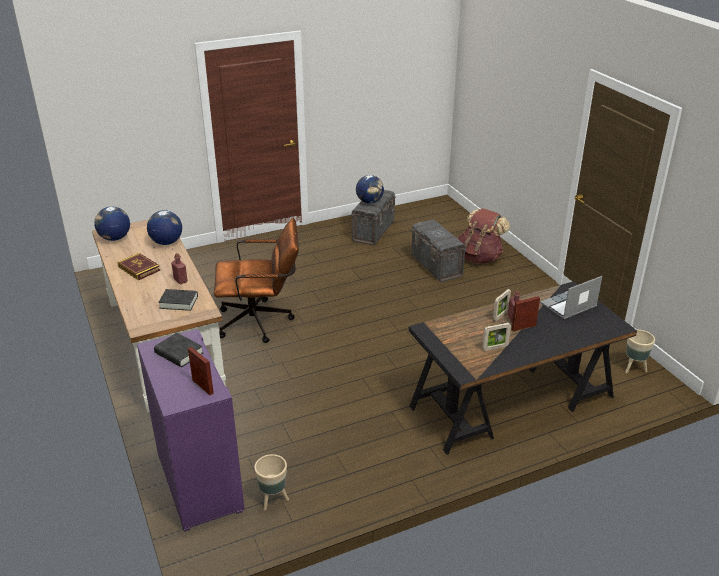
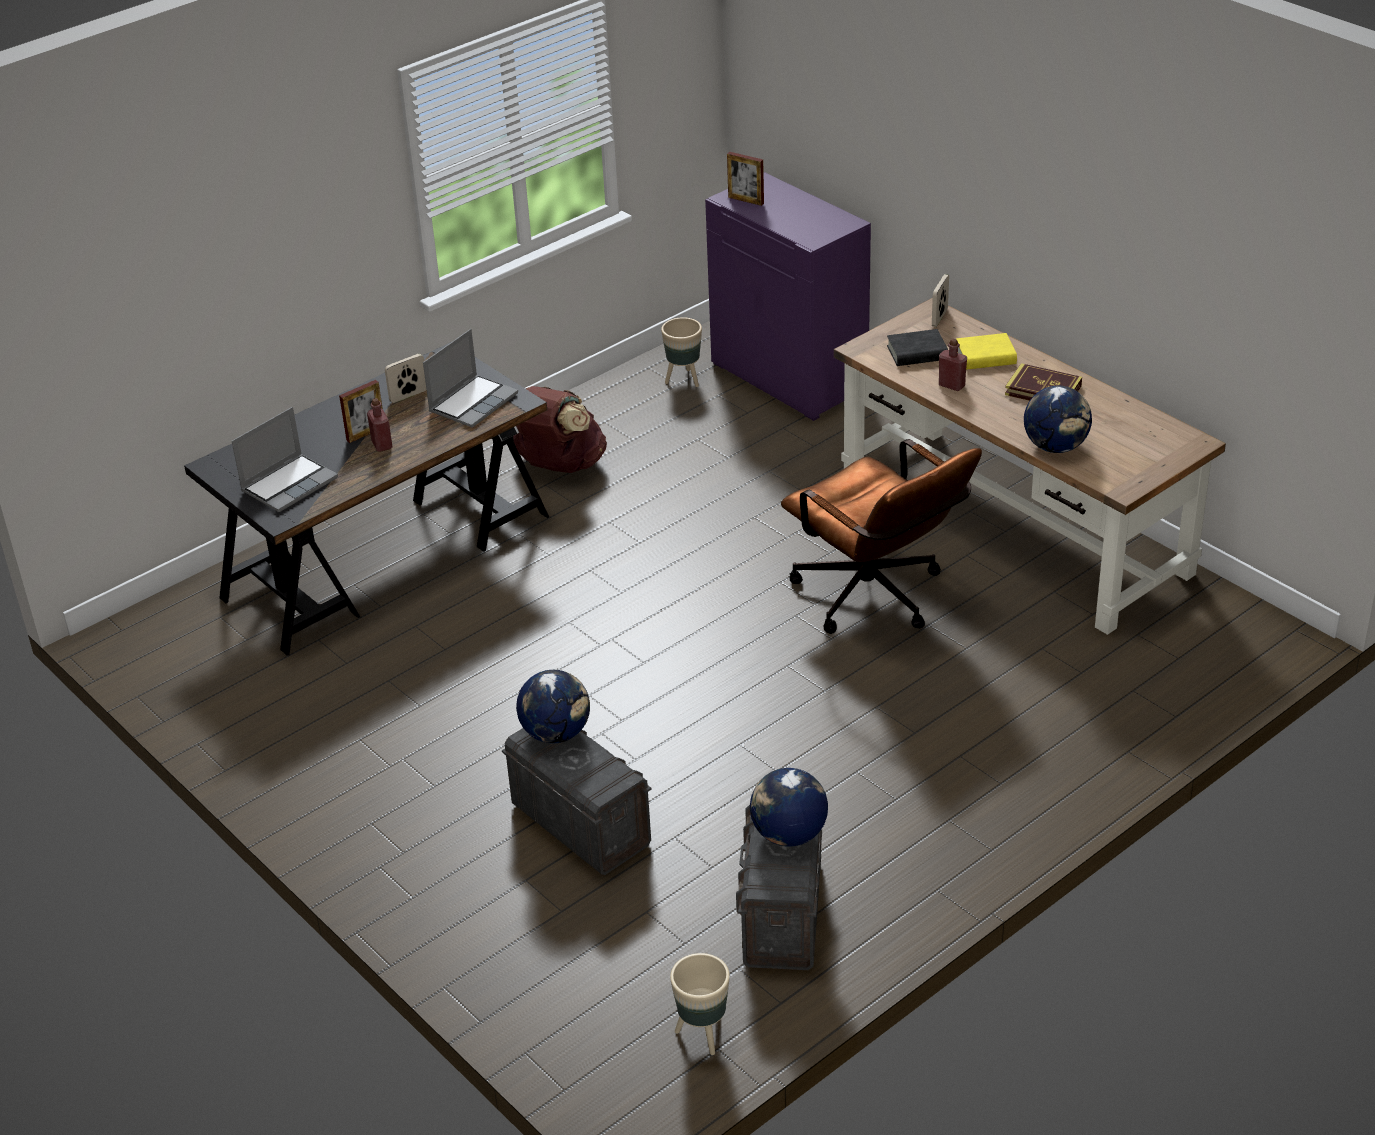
camera: 165 degrees right, 5 degrees up
globe [94,206,130,241] -> globe moved to [516,670,590,743]
black book [154,333,203,367] -> none
brown office chair [214,218,299,343] -> brown office chair turned 105 degrees counterclockwise [781,439,982,634]
brown backpack [457,208,510,263] -> brown backpack moved to [513,386,607,473]
picture frame [493,289,511,321] -> picture frame moved to [932,274,949,327]
beige planter [625,330,655,373] -> beige planter moved to [670,953,730,1055]
none -> laptop [423,329,518,428]
none -> yellow book [956,333,1017,370]

